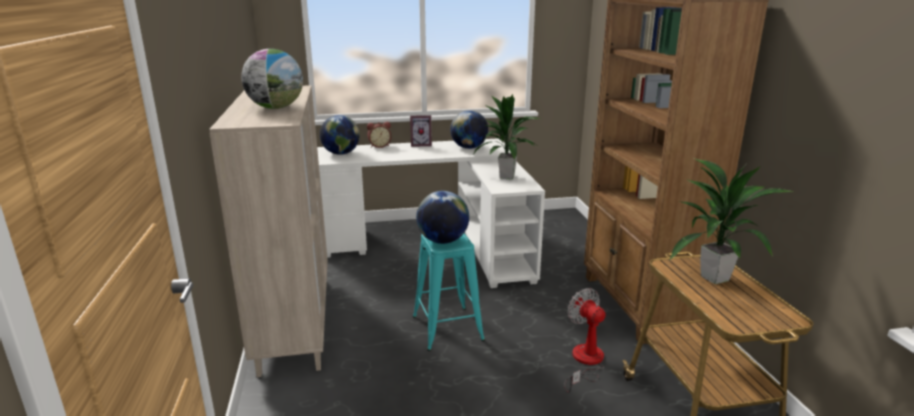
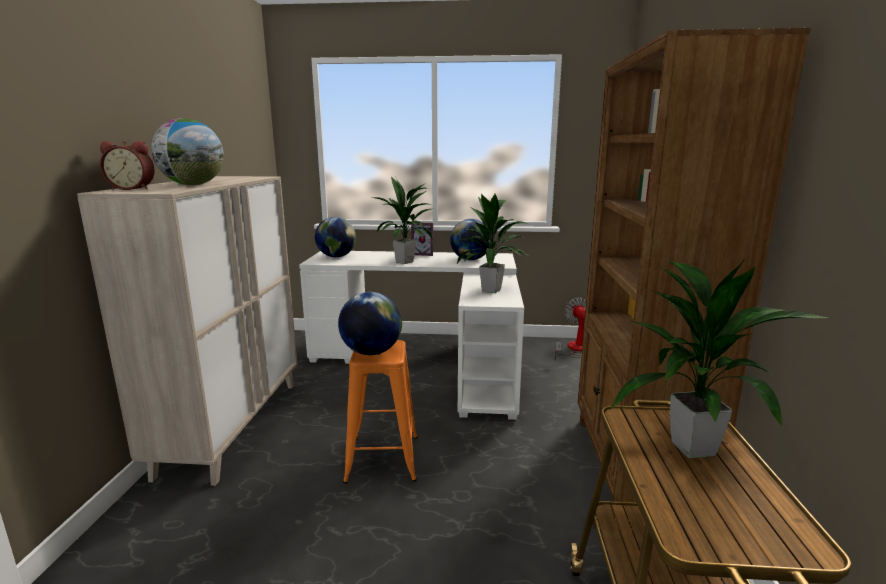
camera: 15 degrees right, 5 degrees down
alarm clock [367,122,391,148] -> alarm clock moved to [100,141,155,190]
turquoise stool [413,233,485,351] -> orange stool [343,340,417,483]
fan [564,288,606,393] -> fan moved to [554,297,586,361]
none -> potted plant [373,176,433,264]

